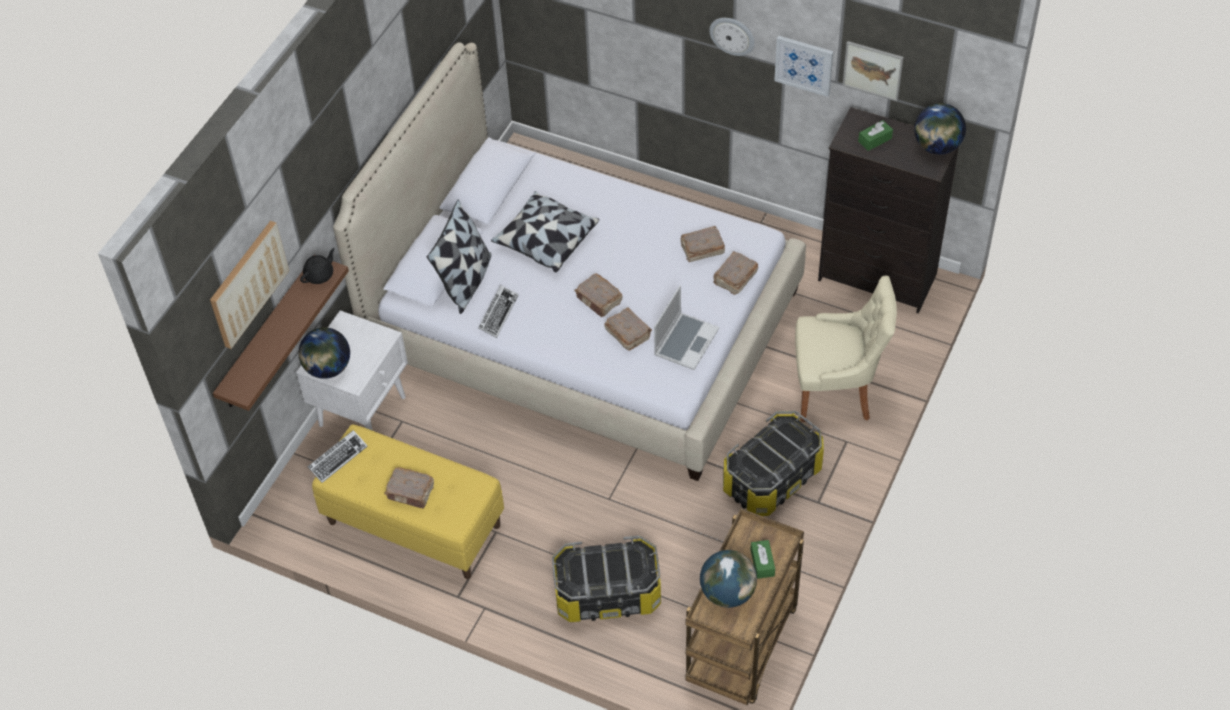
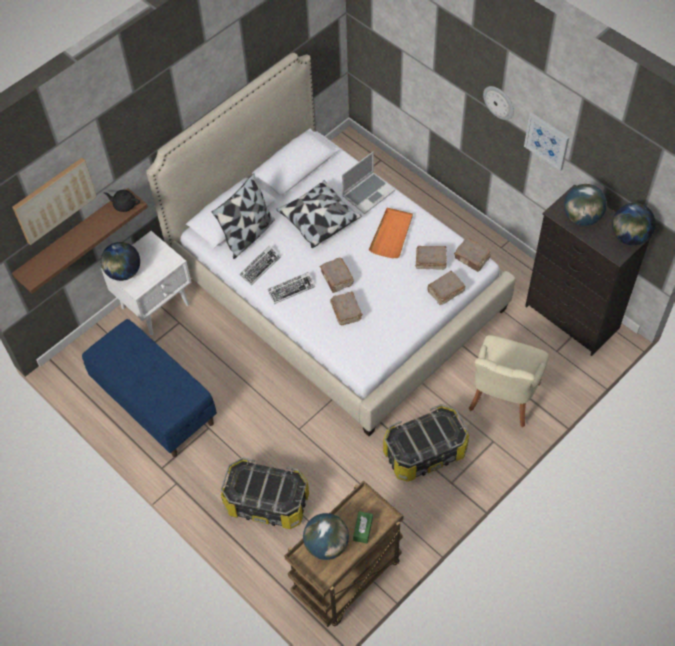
camera: 20 degrees right, 5 degrees up
black teapot [300,248,335,284] -> black teapot turned 135 degrees counterclockwise [104,190,140,212]
keyboard [308,430,368,483] -> keyboard moved to [268,272,315,304]
yellow bench [312,424,504,579] -> blue bench [82,319,217,457]
brown book [384,467,434,508] -> brown book moved to [454,238,491,272]
laptop [654,285,719,370] -> laptop moved to [342,152,395,214]
beige chair [795,276,897,422] -> beige chair turned 90 degrees clockwise [469,335,549,427]
picture [843,41,904,101] -> none
green tissue box [858,120,893,151] -> globe [564,184,607,226]
none -> orange tray [369,208,413,258]

